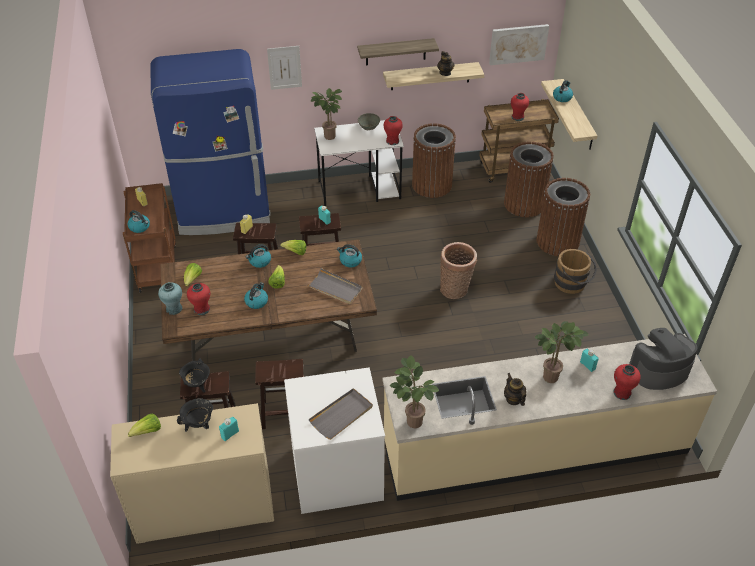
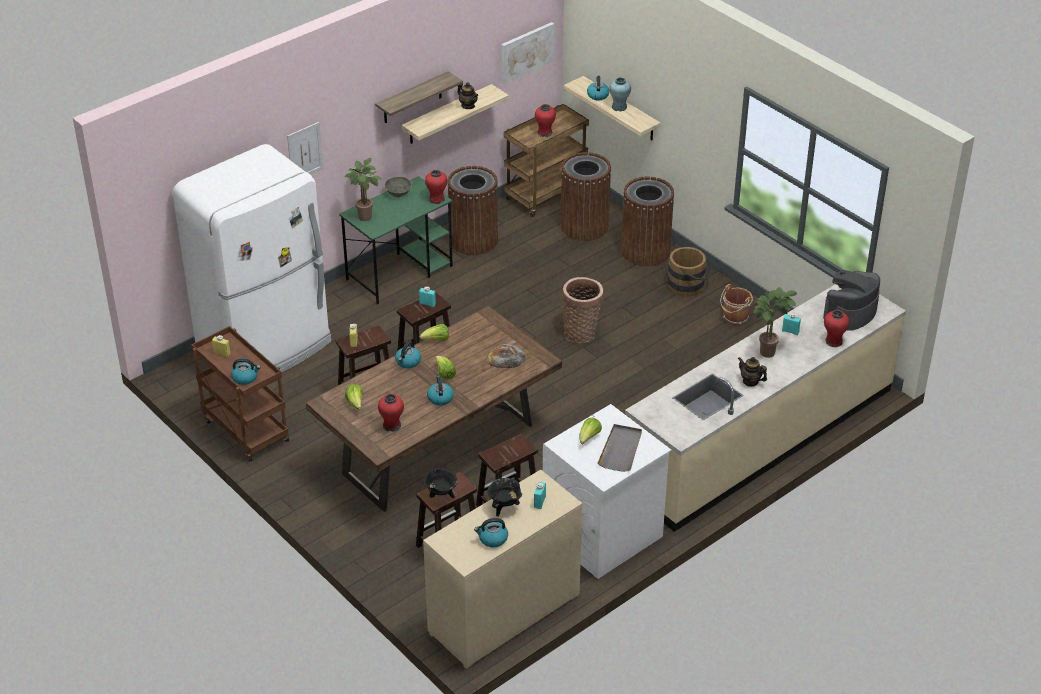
camera: 30 degrees left, 5 degrees down
lettuce [128,413,161,437] -> lettuce moved to [579,418,602,444]
blue fridge [150,49,271,235] -> white fridge [173,144,331,372]
turquoise vase [158,282,182,315] -> turquoise vase moved to [609,77,631,112]
grey tray [306,268,363,304] -> bread [487,344,526,368]
white desk [314,120,404,206] -> green desk [339,176,453,304]
kettle [337,244,362,267] -> kettle moved to [474,518,508,547]
potted plant [390,355,439,428] -> none
none -> brown bucket [720,284,753,325]

